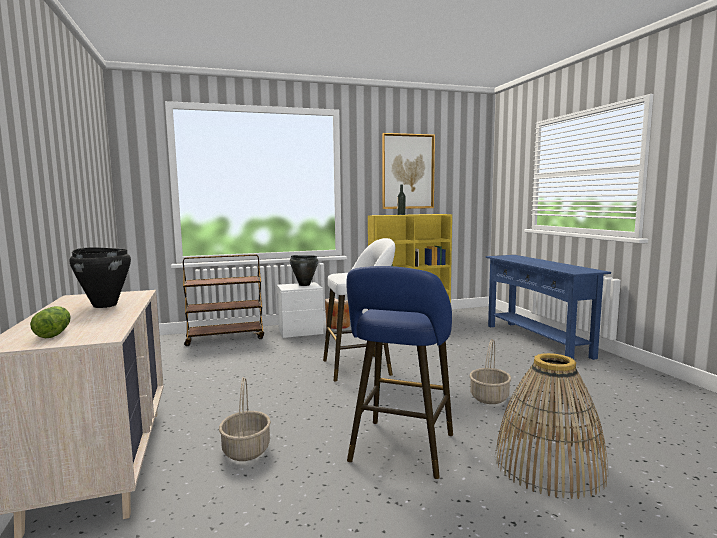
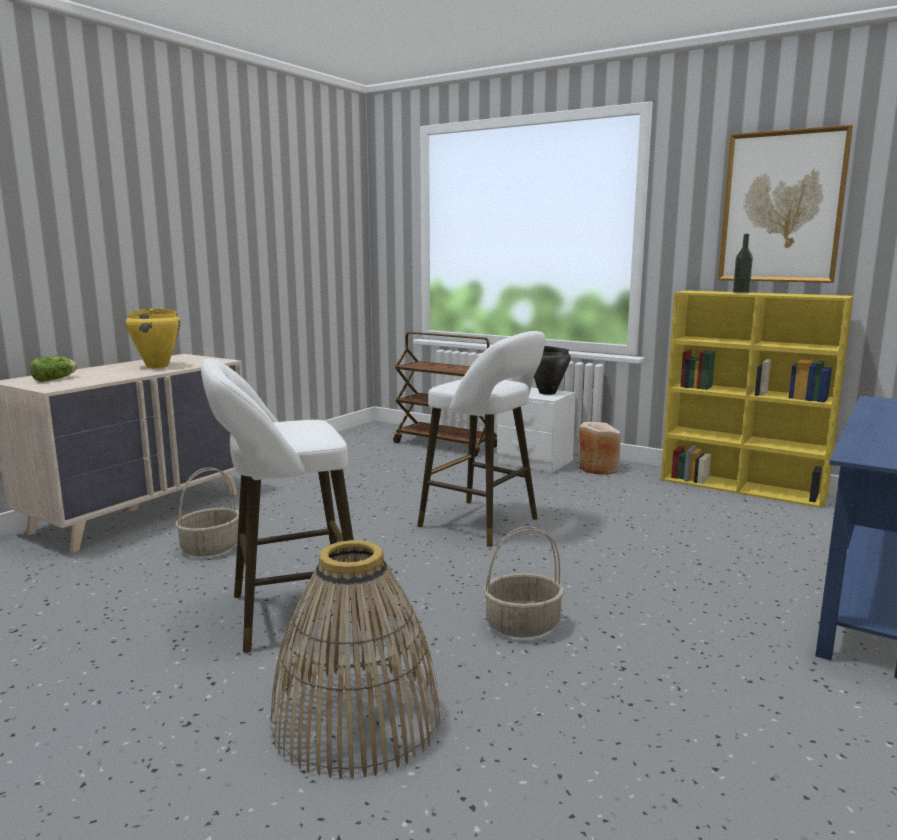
camera: 50 degrees right, 5 degrees up
black cooking pot [70,247,131,308] -> yellow cooking pot [125,308,180,368]
blue stool [347,266,453,479] -> white stool [201,359,361,653]

